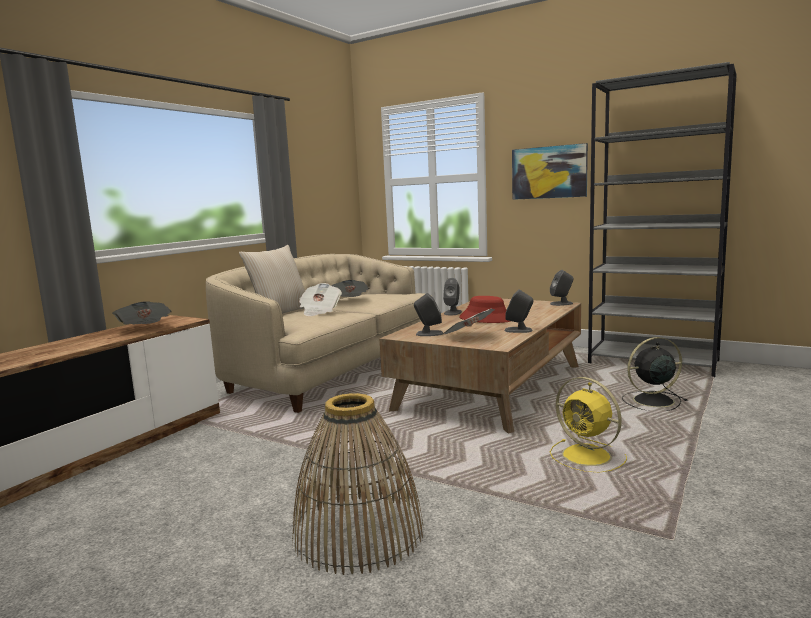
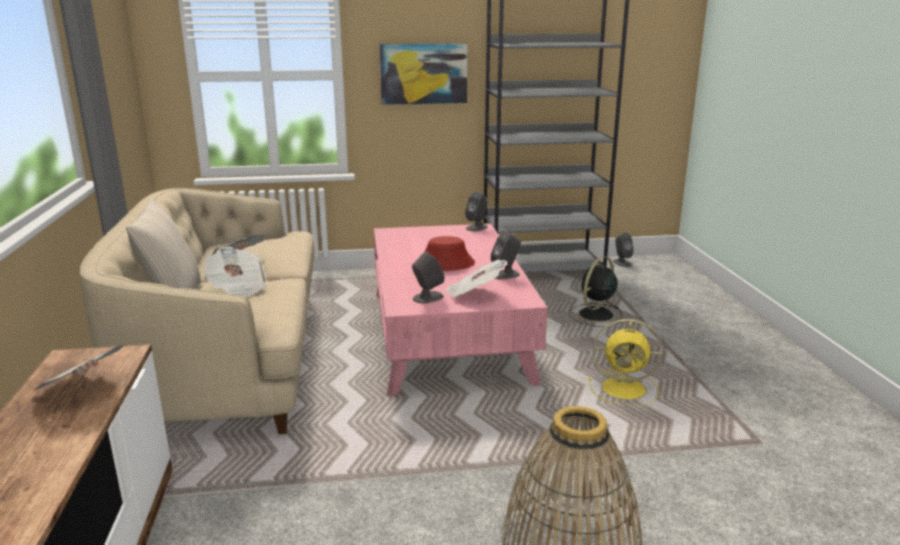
camera: 40 degrees left, 10 degrees up
brown coffee table [380,299,581,434] -> pink coffee table [374,224,548,397]
grey speaker [443,278,462,315] -> grey speaker moved to [613,233,634,267]

